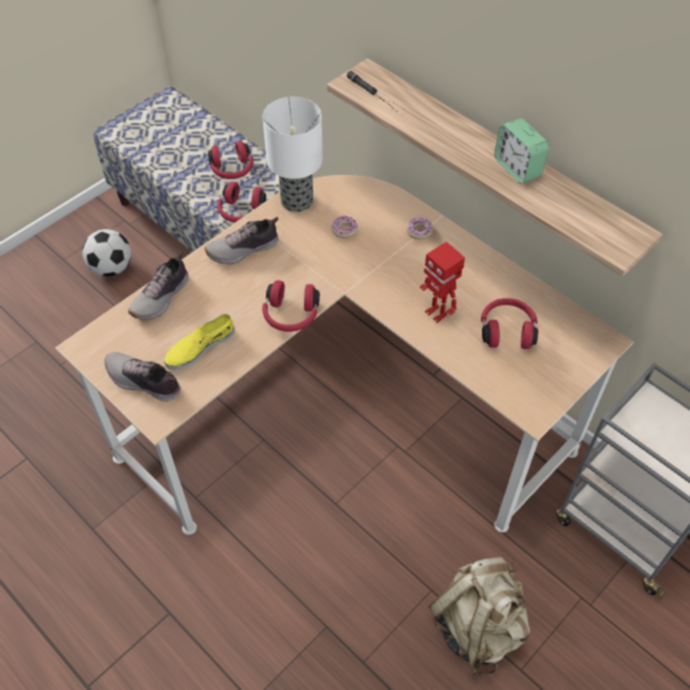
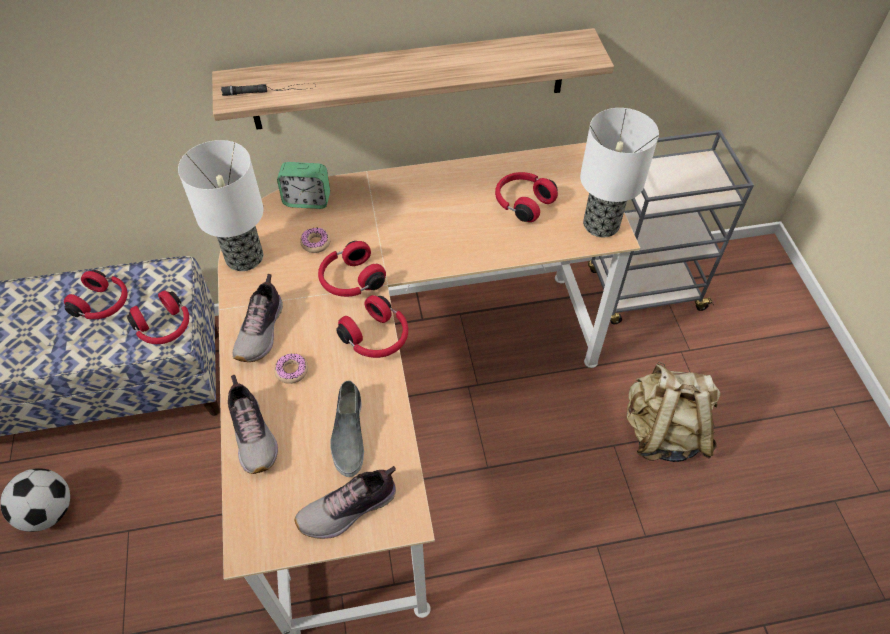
camera: 55 degrees left, 0 degrees up
yellow shoe [164,314,235,370] -> grey shoe [330,381,364,477]
donut [406,218,433,240] -> donut moved to [274,353,308,384]
toy robot [420,242,465,323] -> none
alarm clock [494,118,549,184] -> alarm clock moved to [277,162,330,209]
none -> red headphones [318,241,386,297]
none -> table lamp [580,108,659,237]

